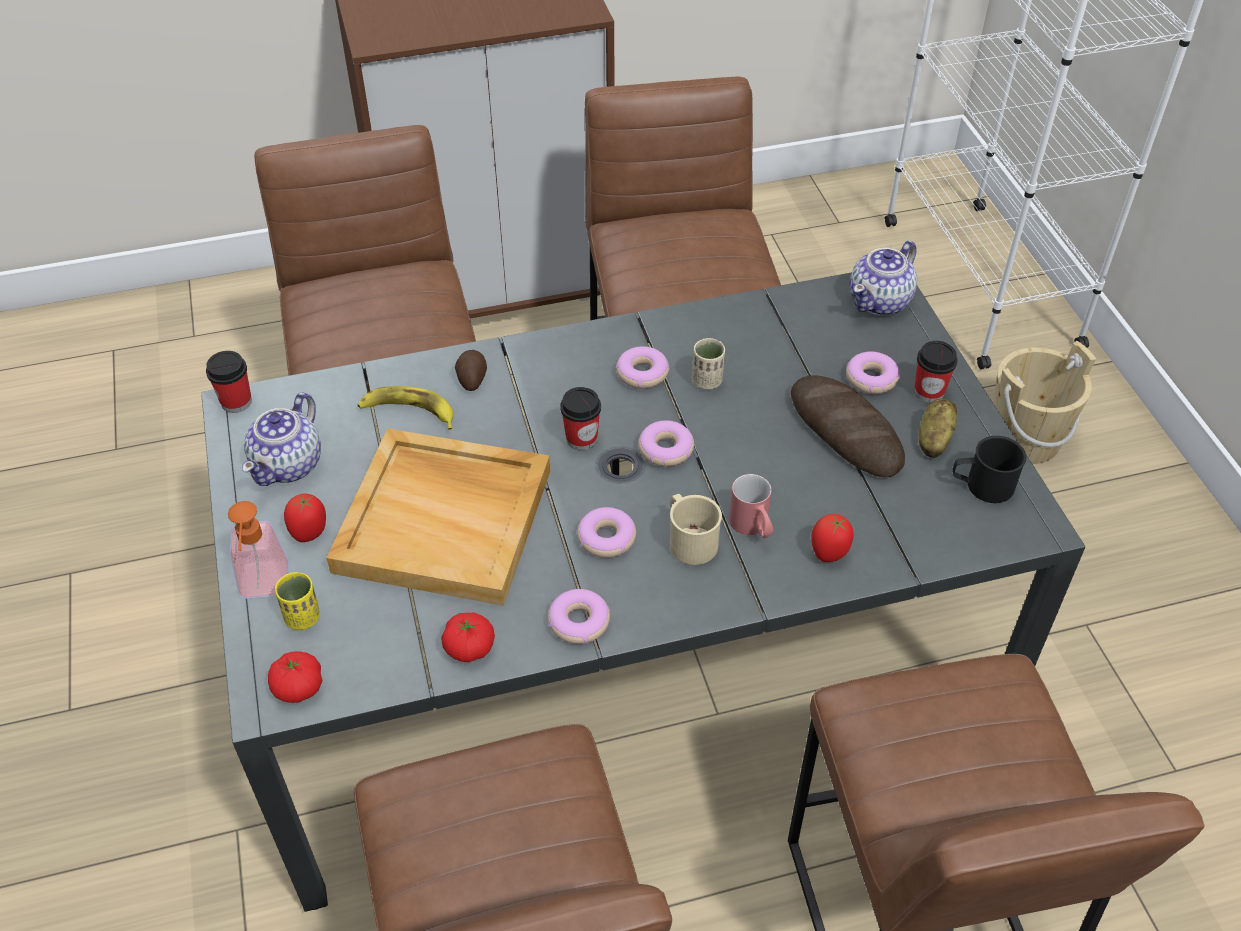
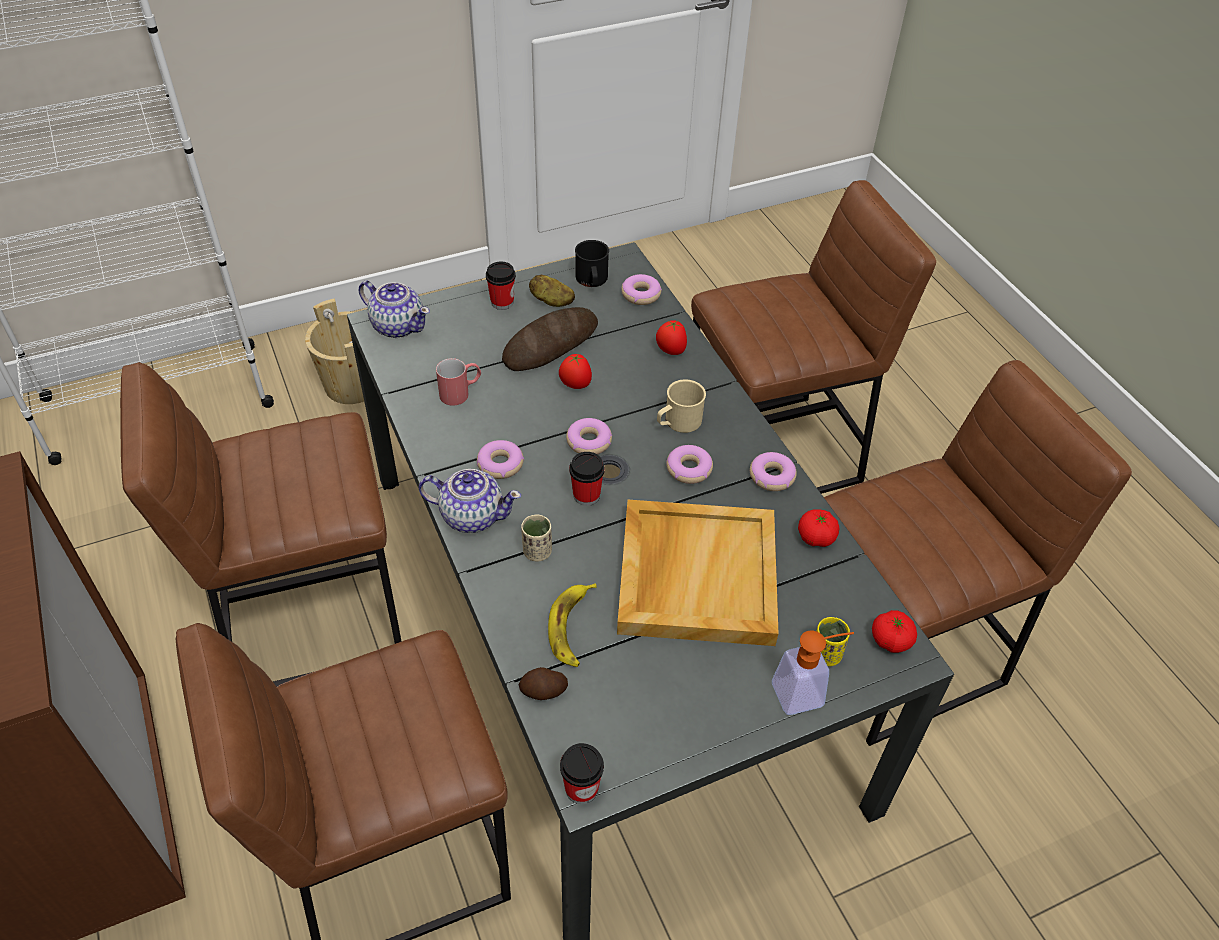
camera: 100 degrees left, 0 degrees up
teapot [242,392,321,486] -> teapot moved to [419,469,521,533]
tomato [284,494,326,542] -> tomato moved to [559,354,592,389]
potato [455,350,487,391] -> potato moved to [519,667,568,700]
beige cup [692,338,725,390] -> beige cup moved to [521,515,552,562]
red mug [729,474,774,538] -> red mug moved to [436,358,481,406]
donut [846,352,900,394] -> donut moved to [621,274,662,305]

